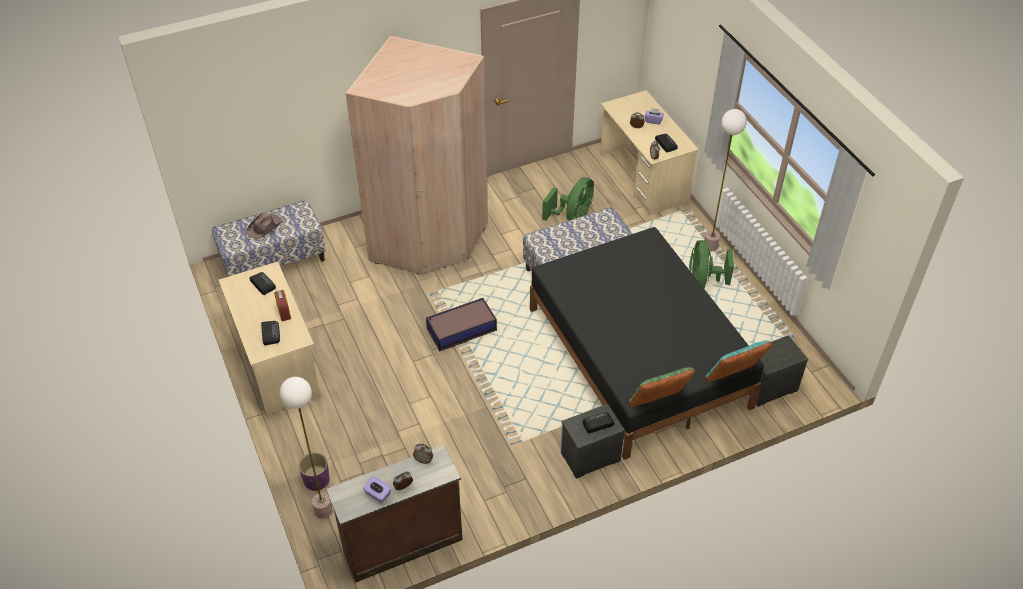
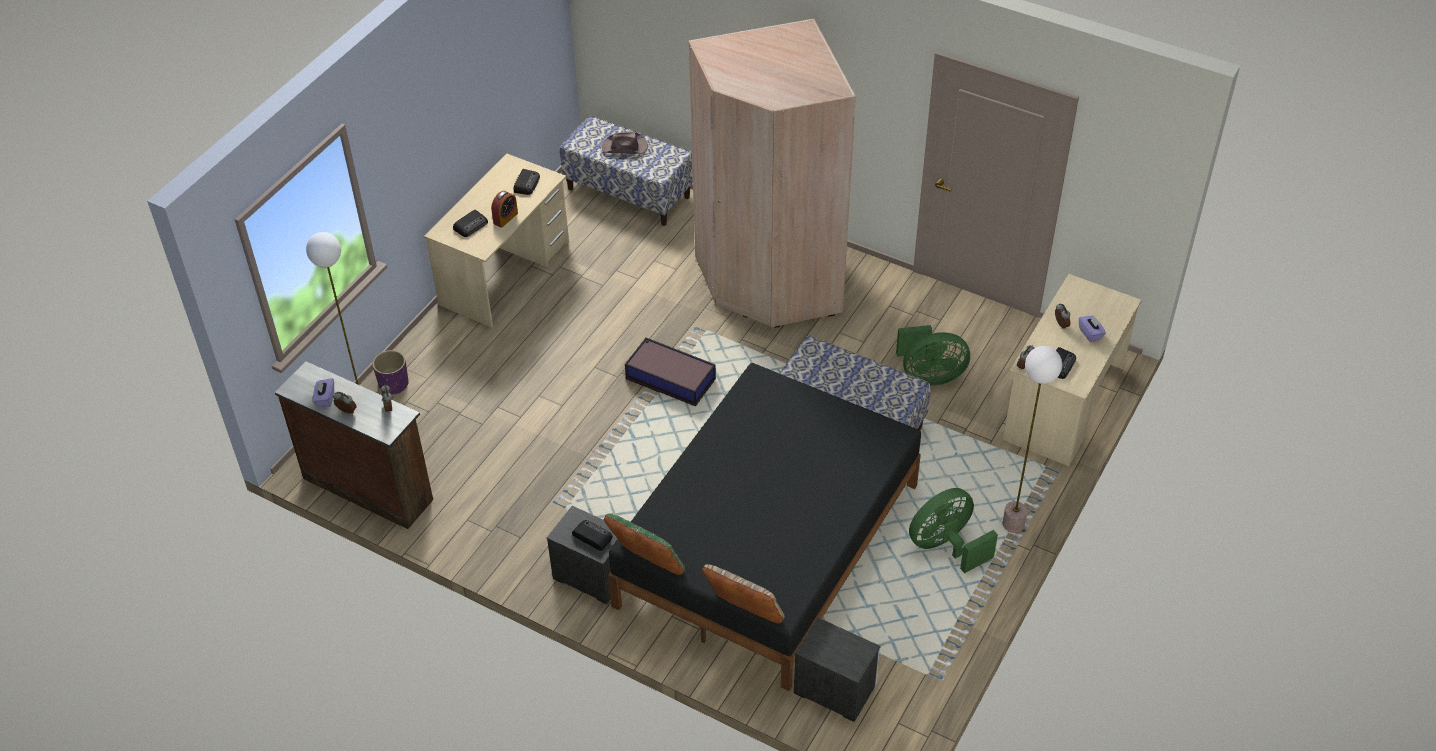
camera: 55 degrees right, 0 degrees up
turquoise pillow [705,340,772,382] -> beige pillow [702,564,784,623]

